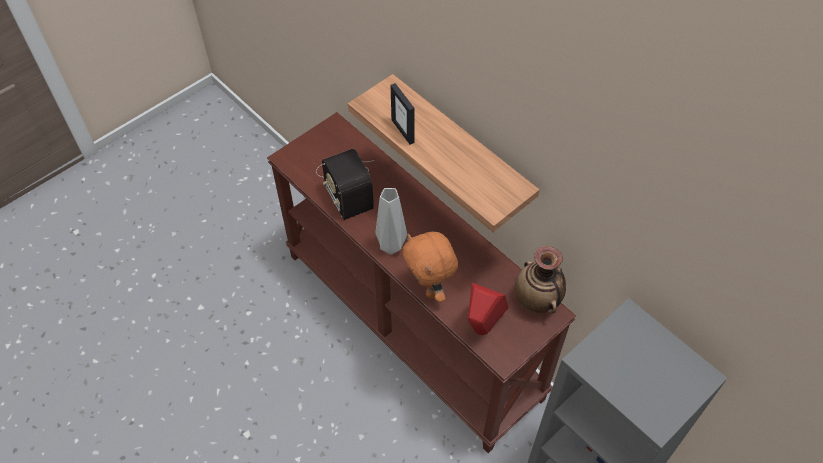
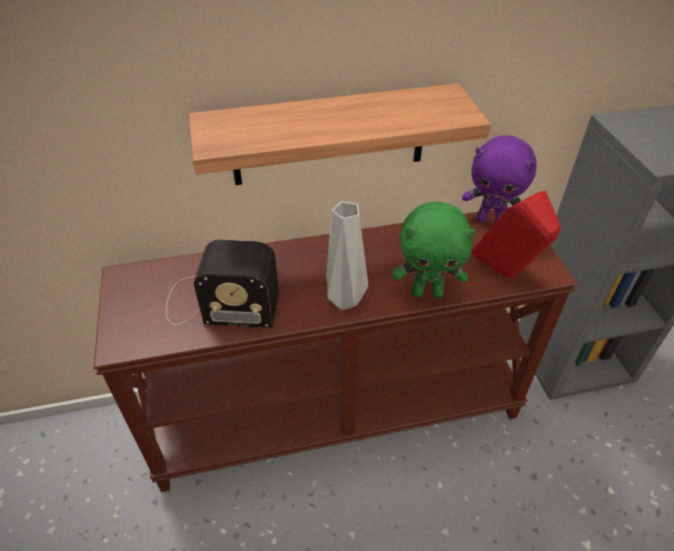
camera: 60 degrees left, 10 degrees down
picture frame [391,83,415,144] -> none
orange plush toy [402,232,458,302] -> green plush toy [392,201,476,298]
vase [515,246,566,314] -> purple plush toy [462,135,537,224]

